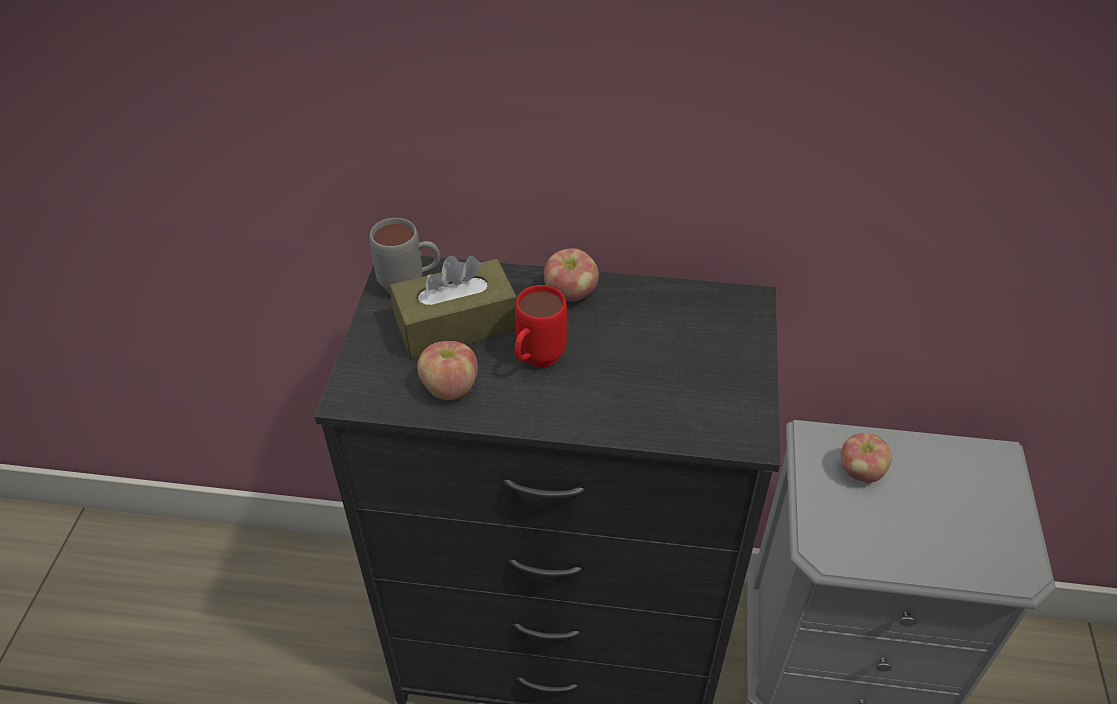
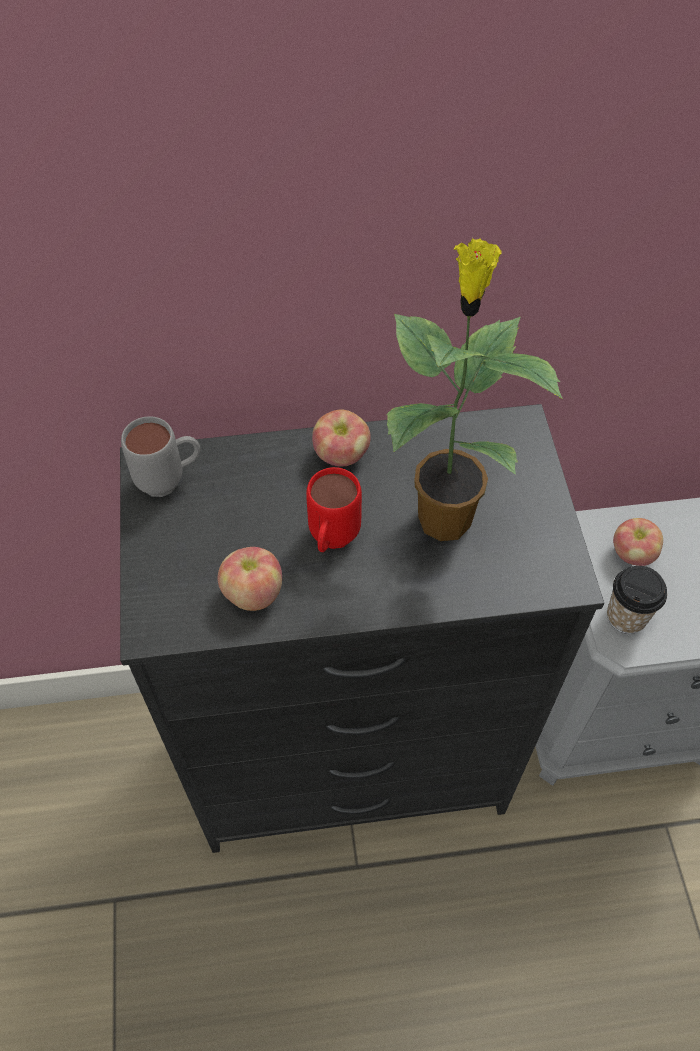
camera: 15 degrees left, 10 degrees up
brown tissue box [390,256,517,359] -> none
none -> potted plant [386,238,563,541]
none -> cup [607,566,667,634]

